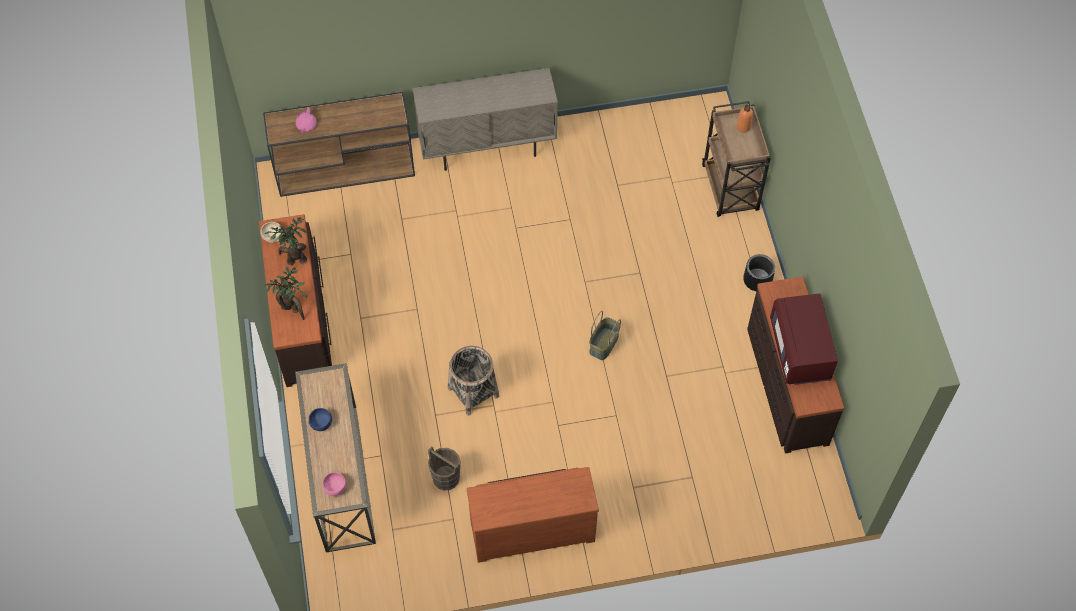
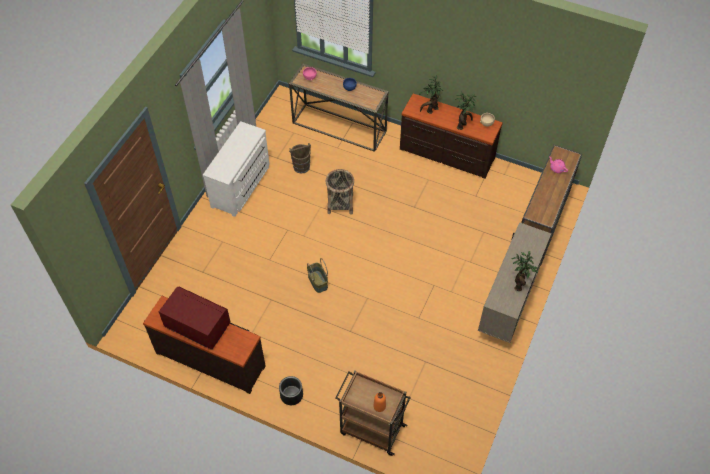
camera: 125 degrees right, 5 degrees down
brown dresser [466,467,599,563] -> white dresser [203,121,270,217]
none -> potted plant [512,251,538,291]

